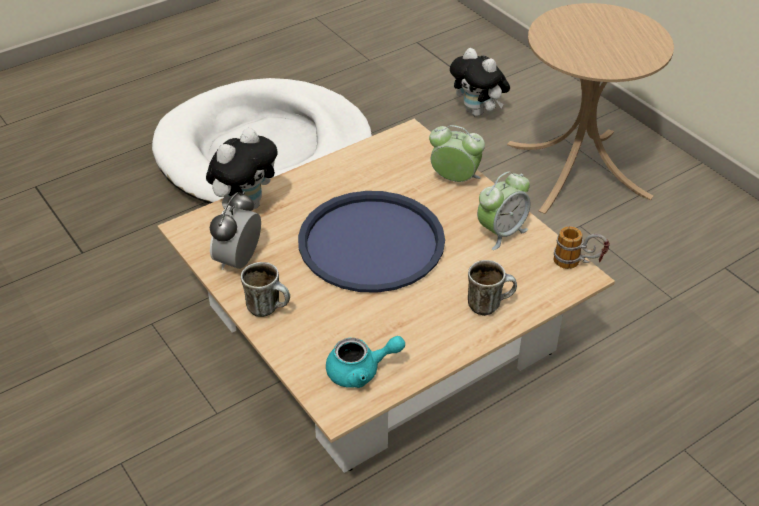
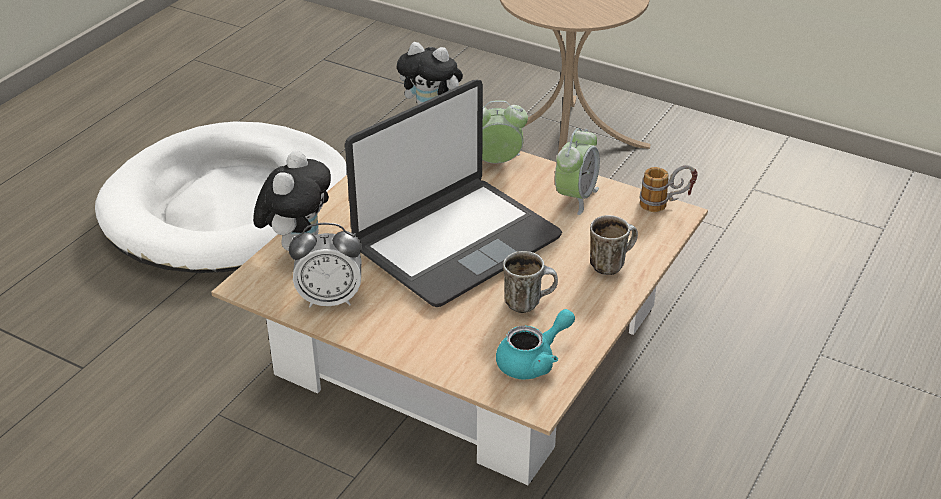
camera: 25 degrees left, 5 degrees down
alarm clock [210,191,261,270] -> alarm clock turned 90 degrees counterclockwise [289,223,362,307]
mug [241,262,290,317] -> mug moved to [503,251,558,313]
blue tray [298,191,445,293] -> laptop [345,80,562,307]

